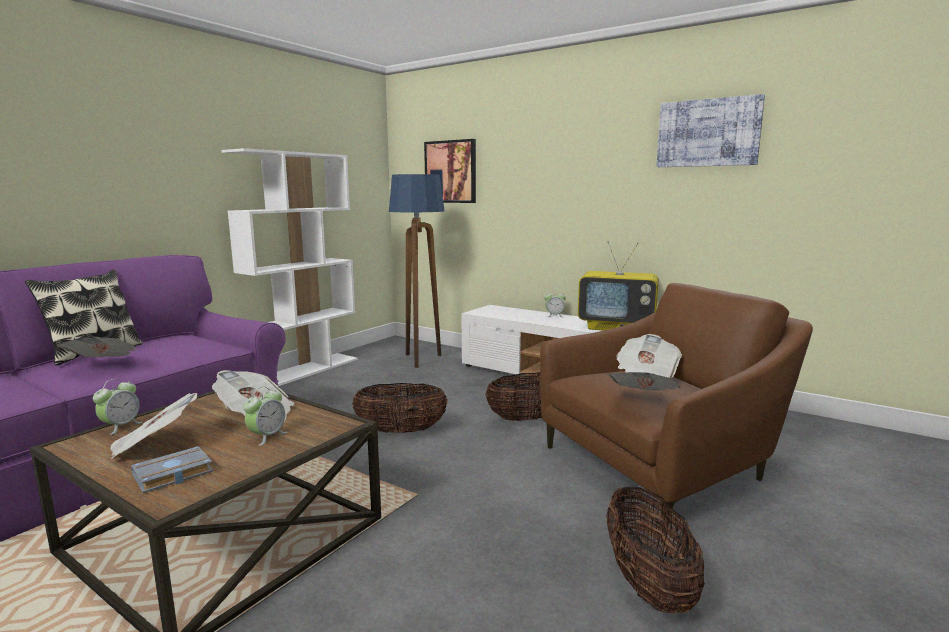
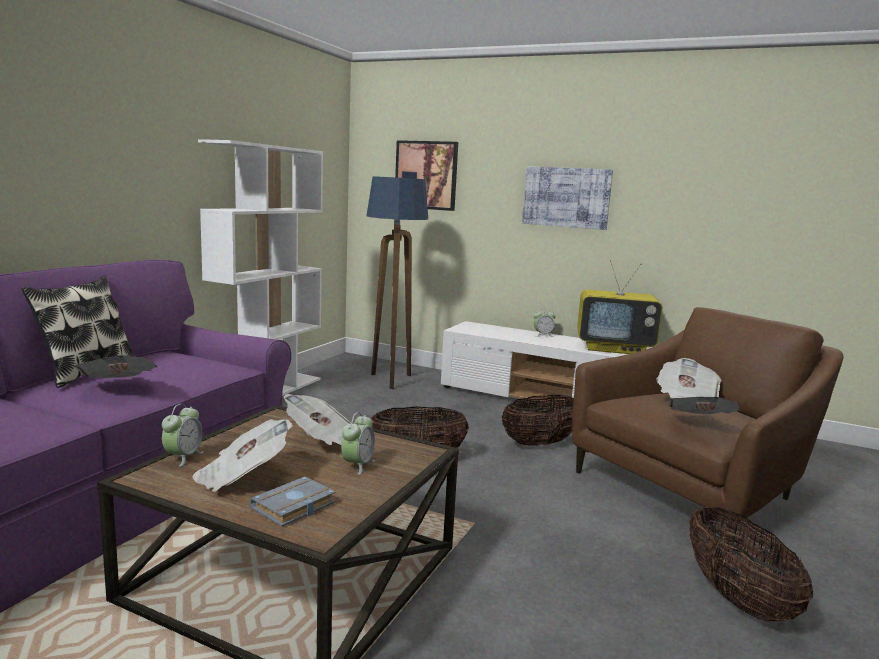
camera: 10 degrees left, 0 degrees up
picture [657,94,765,167] -> picture moved to [522,166,613,230]

